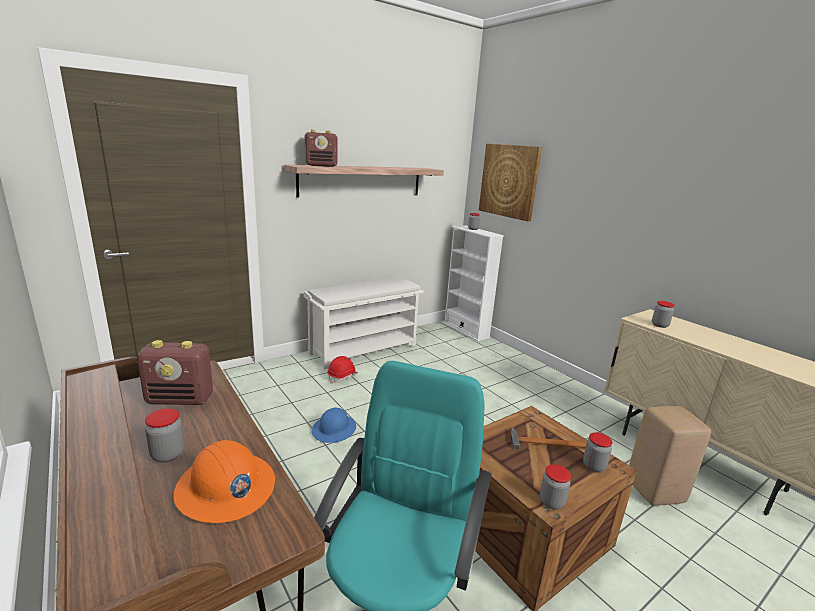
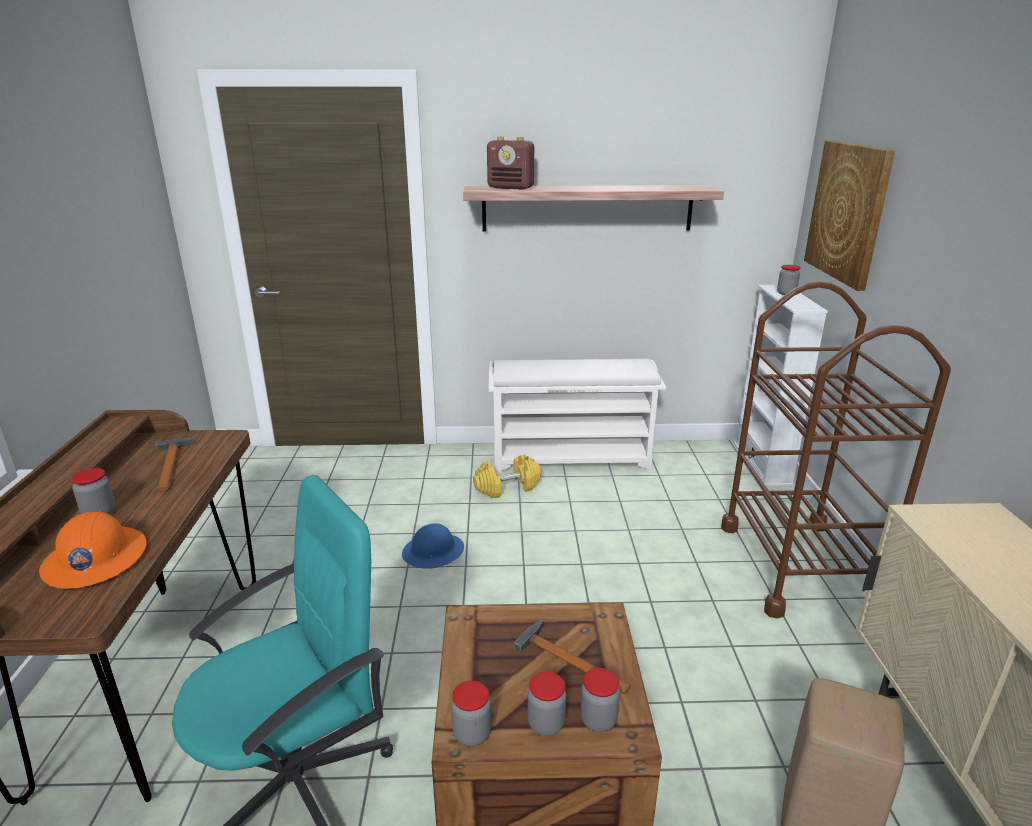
camera: 35 degrees right, 5 degrees up
radio [137,340,213,405] -> hammer [155,438,195,491]
red hard hat [327,356,357,384] -> yellow dumbbell [473,454,541,498]
jar [652,301,675,328] -> jar moved to [528,672,566,736]
none -> brown cart [721,281,951,619]

